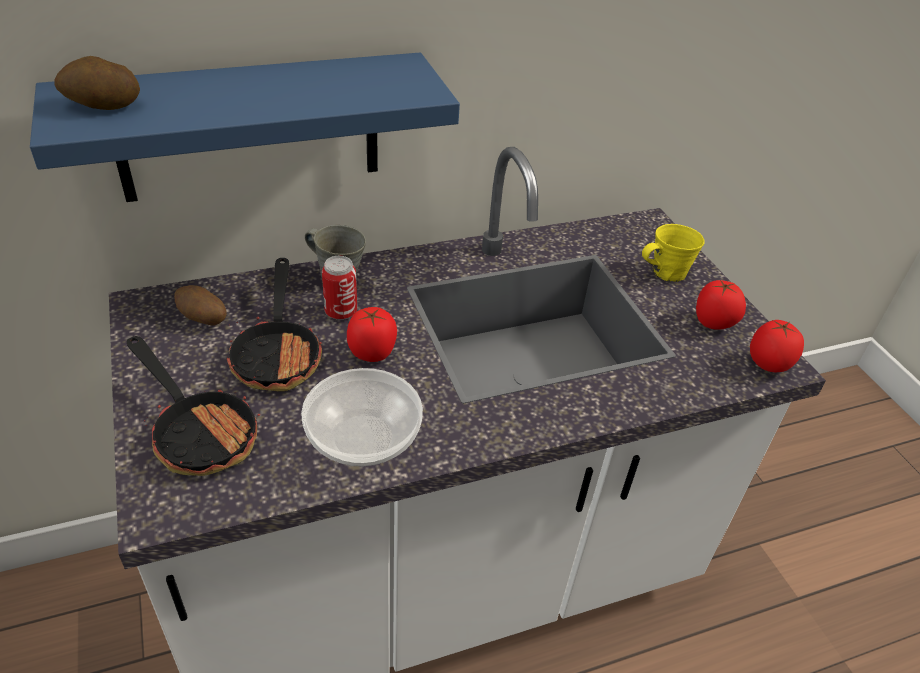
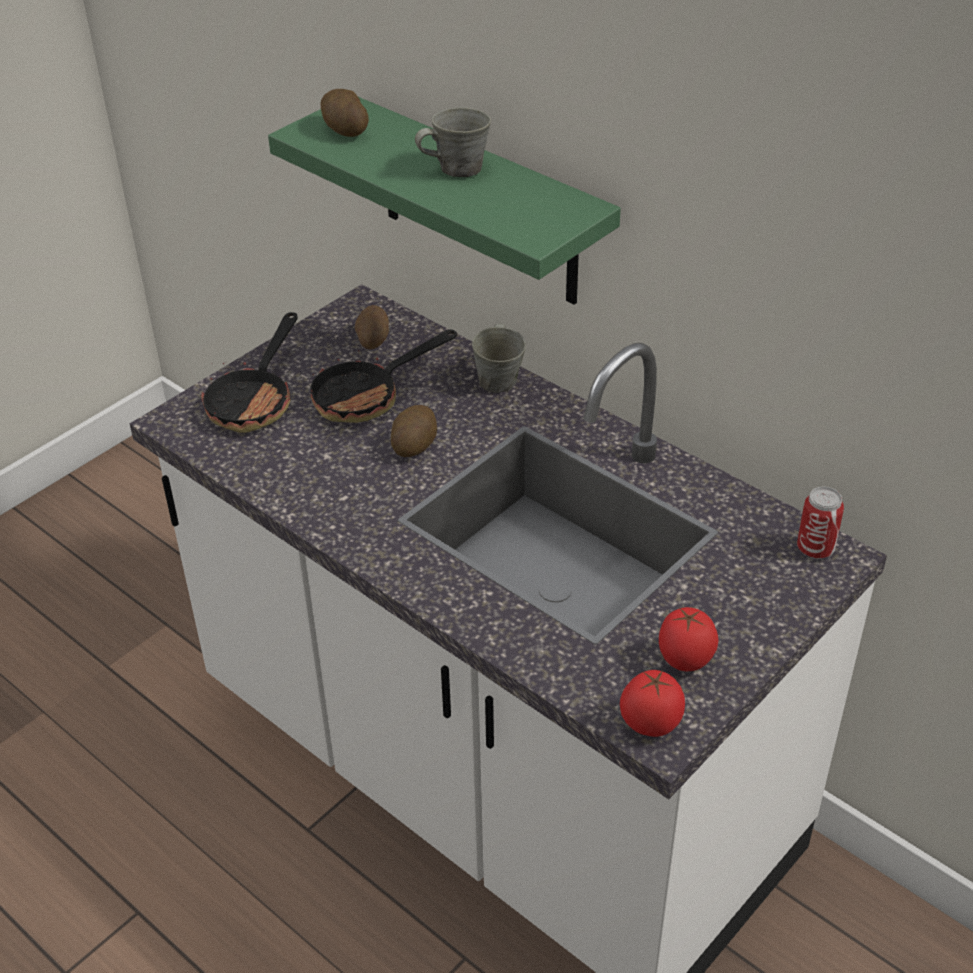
camera: 65 degrees right, 0 degrees up
blue shelf [30,53,460,202] -> green shelf [268,97,621,305]
bowl [301,368,423,466] -> none
can [322,256,357,320] -> can moved to [797,486,844,558]
tomato [347,307,397,362] -> potato [391,405,437,457]
yellow mug [642,224,705,282] -> none
none -> grey mug [415,107,491,177]

